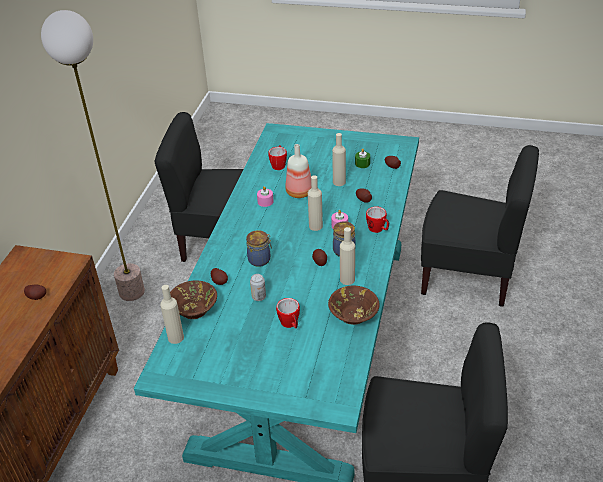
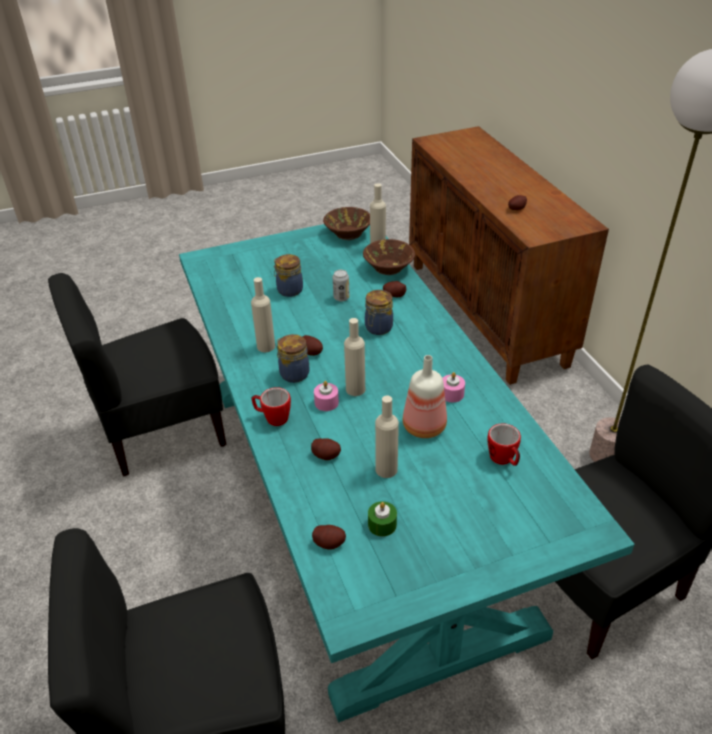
camera: 145 degrees right, 0 degrees up
mug [276,298,300,328] -> jar [274,254,303,297]
brown bowl [328,286,380,325] -> brown bowl moved to [323,207,370,240]

